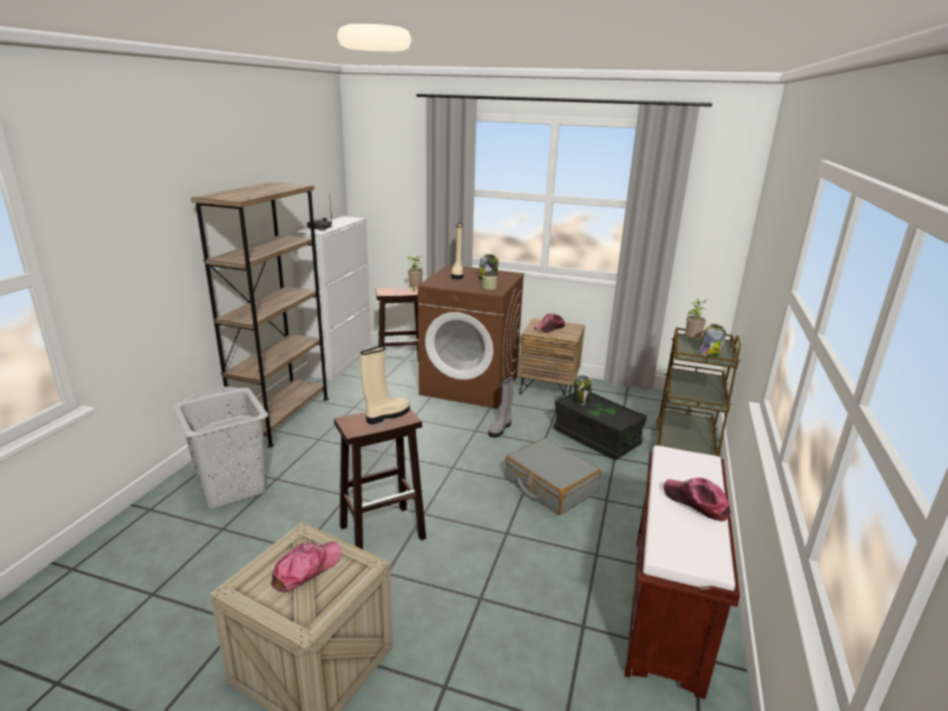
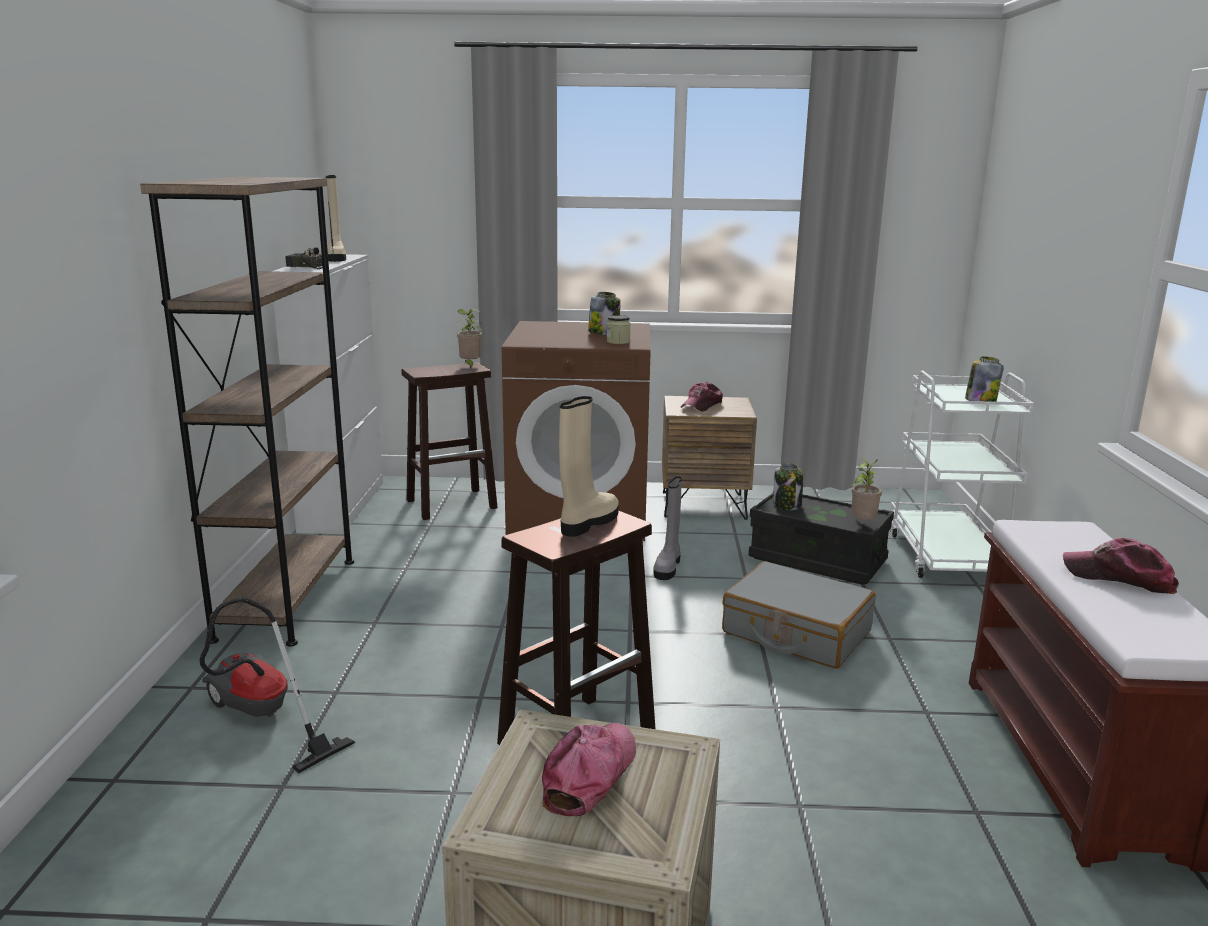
camera: 15 degrees left, 5 degrees down
grey laundry basket [172,387,268,509] -> vacuum cleaner [200,597,355,773]
beige boot [451,223,464,279] -> beige boot moved to [326,175,346,262]
brown cart [656,327,741,457] -> white cart [890,371,1034,578]
potted plant [685,298,707,338] -> potted plant moved to [851,457,882,520]

